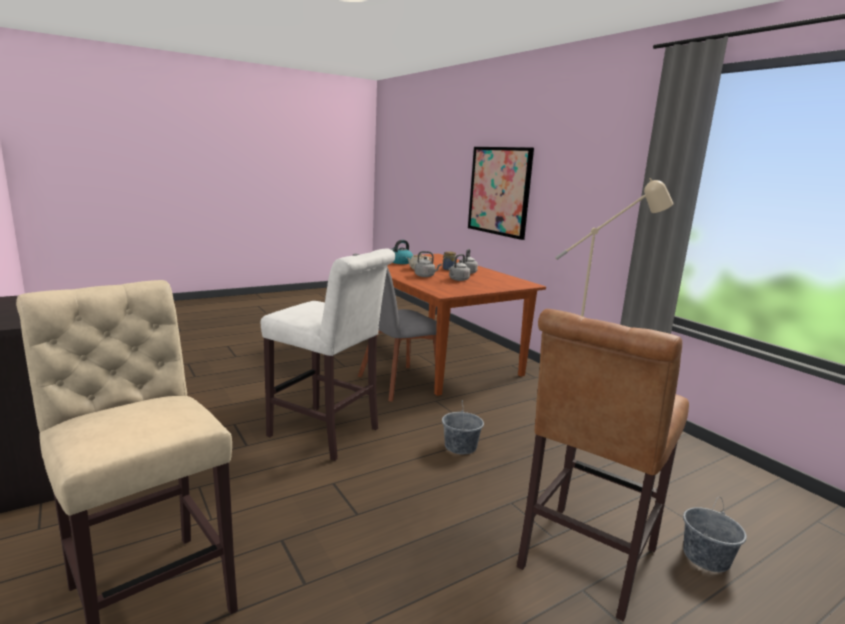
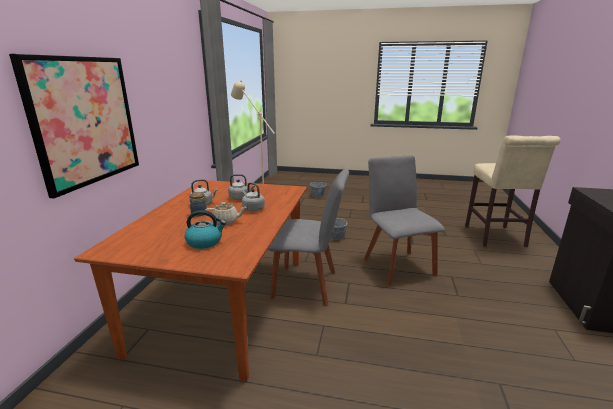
camera: 135 degrees left, 5 degrees up
white stool [261,248,395,461] -> grey chair [364,155,445,285]
brown stool [517,309,689,622] -> none

